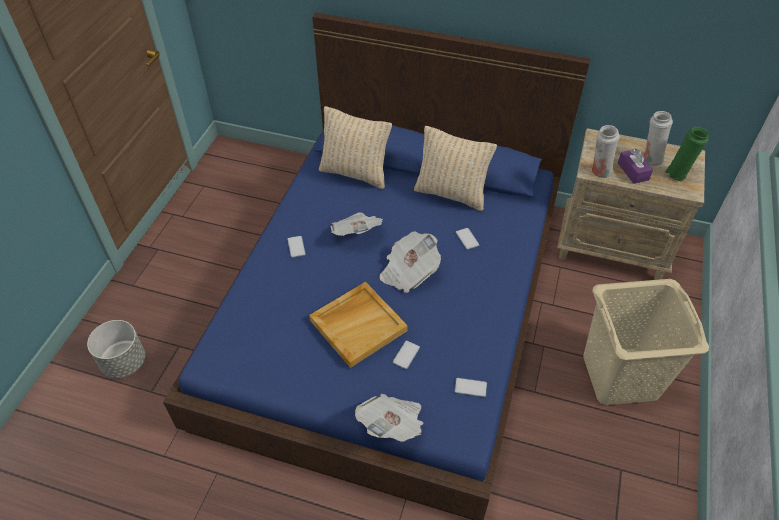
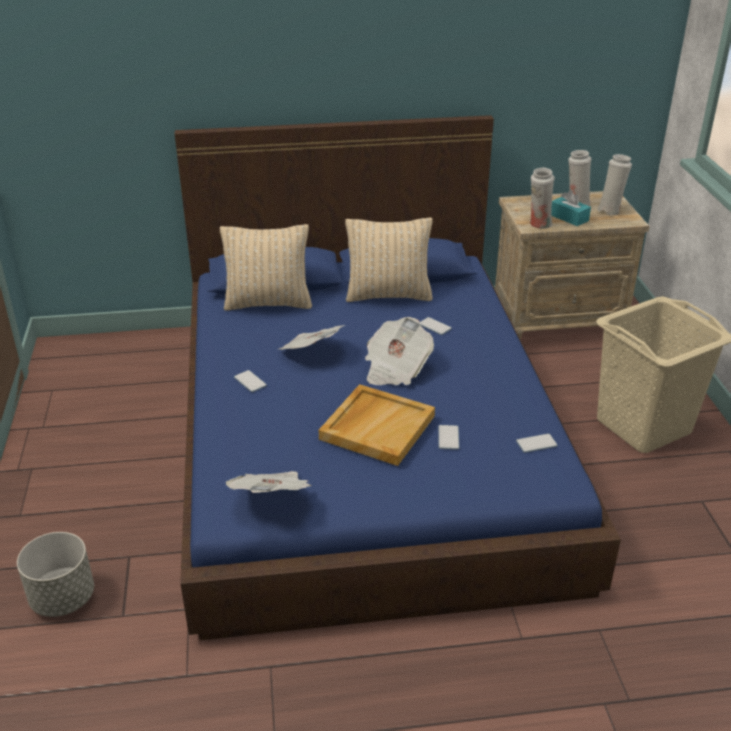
camera: 25 degrees left, 15 degrees down
newspaper [355,394,424,441] -> newspaper moved to [226,471,311,493]
purple tissue box [618,149,653,184] -> turquoise tissue box [551,190,591,226]
green vase [665,127,709,181] -> white vase [597,154,632,215]

